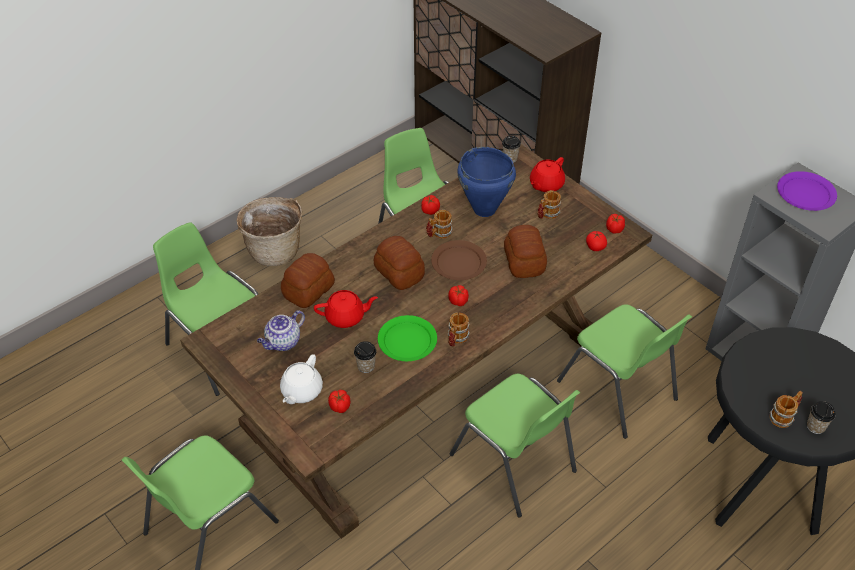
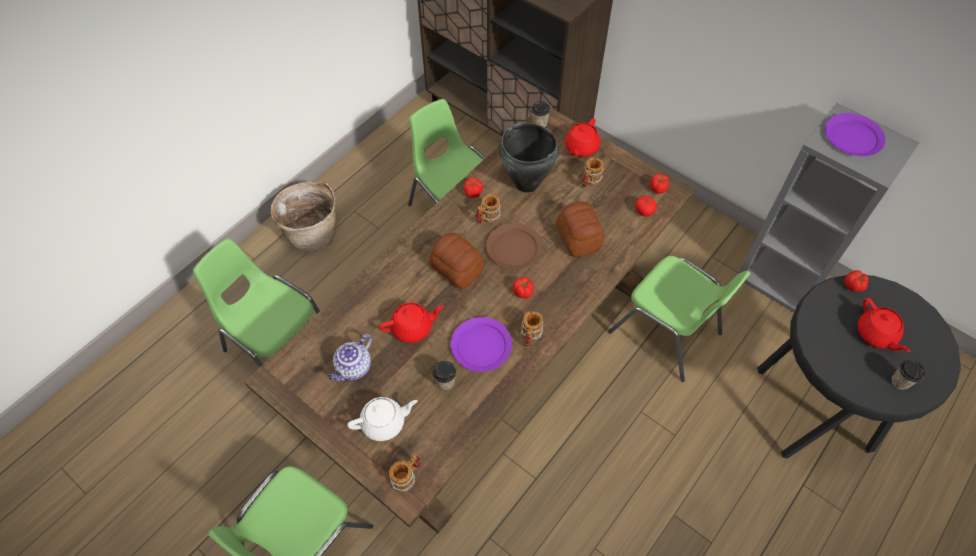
camera: 10 degrees left, 10 degrees up
white teapot [280,354,323,404] -> white teapot turned 120 degrees counterclockwise [348,397,417,441]
bread [281,253,335,308] -> none
tomato [328,390,350,413] -> tomato moved to [845,270,869,292]
green plate [378,315,437,361] -> purple plate [451,317,512,372]
green chair [450,374,580,517] -> none
blue cooking pot [457,147,516,217] -> black cooking pot [499,123,560,193]
mug [770,391,803,428] -> mug moved to [389,455,420,492]
none -> red teapot [857,298,910,352]

